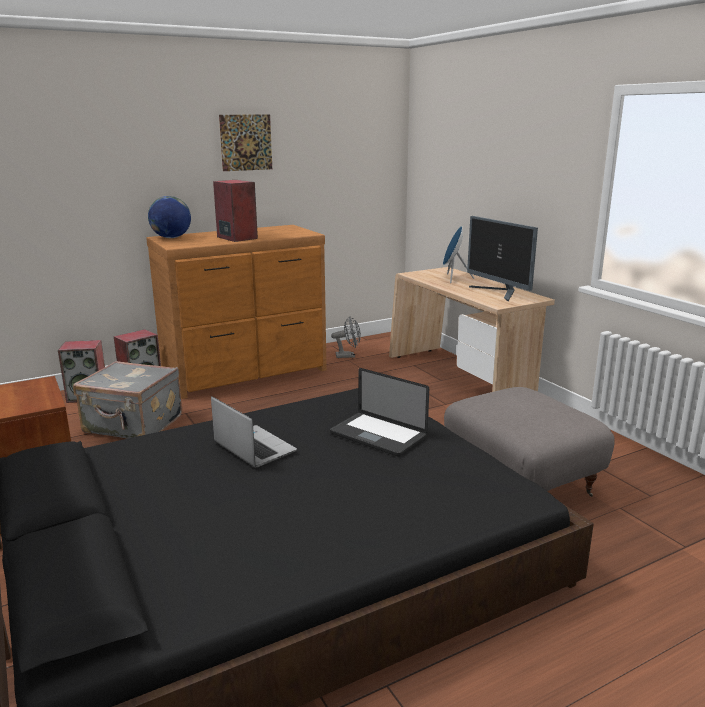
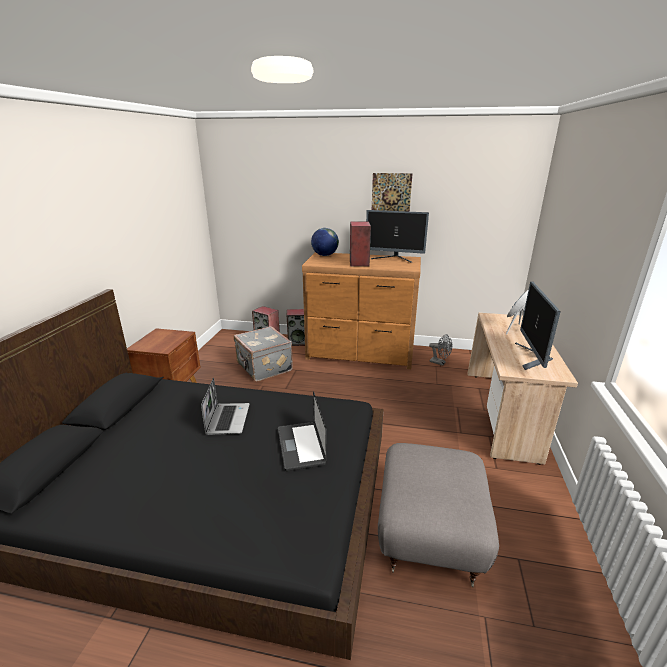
camera: 40 degrees right, 5 degrees up
none -> monitor [366,210,429,263]

